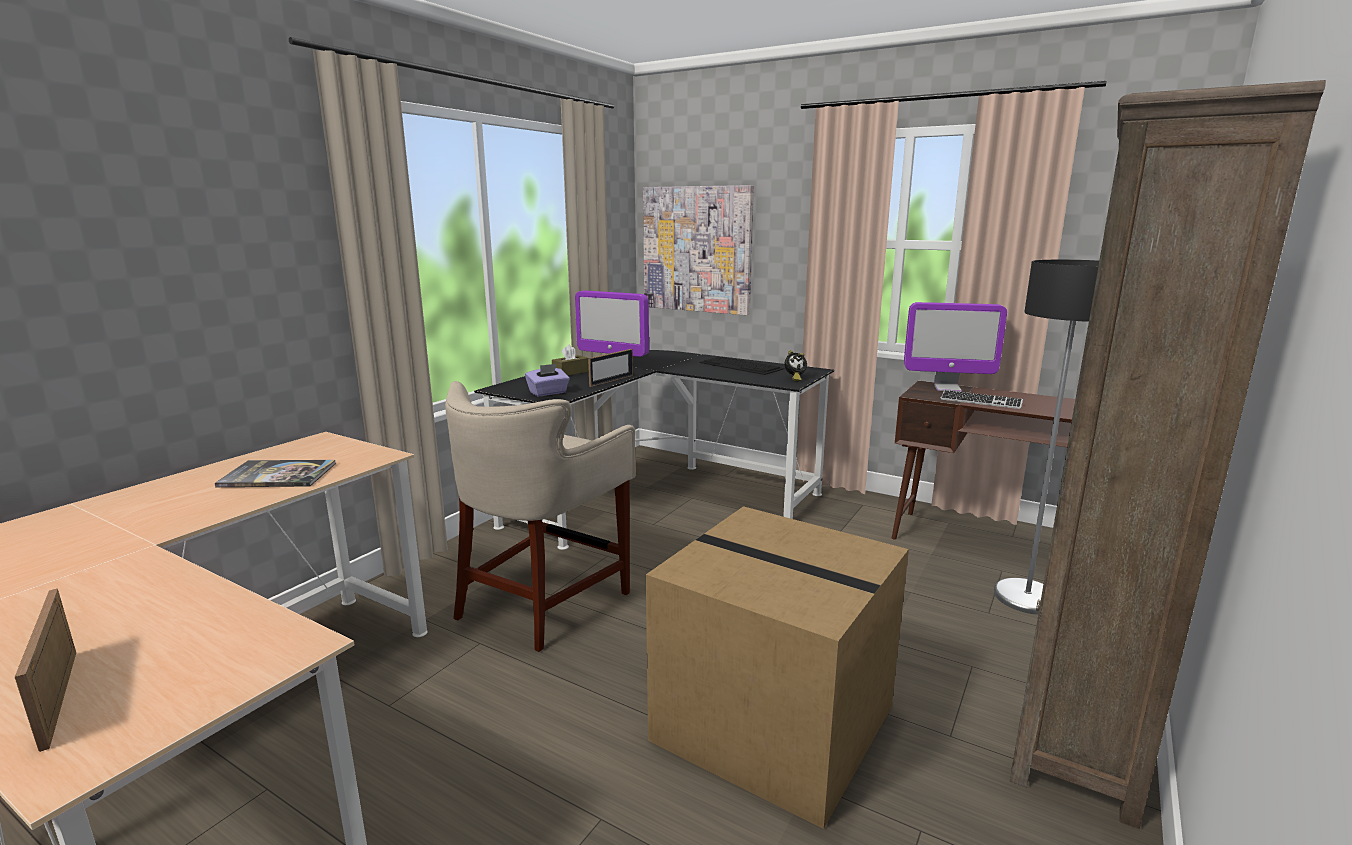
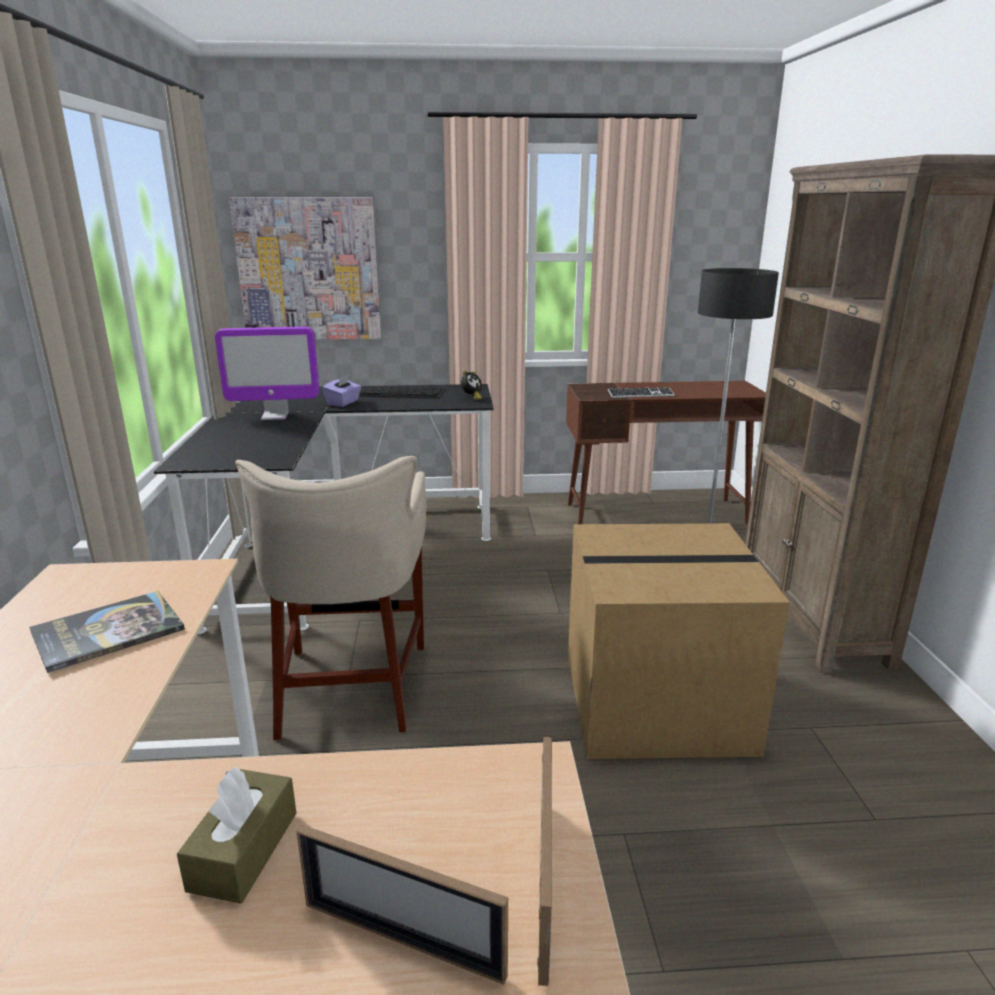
camera: 35 degrees left, 5 degrees up
purple tissue box [525,364,570,396] -> purple tissue box moved to [323,374,361,407]
brown tissue box [552,345,589,376] -> brown tissue box moved to [177,767,296,904]
picture frame [588,349,633,387] -> picture frame moved to [537,737,552,986]
monitor [904,302,1007,392] -> none

